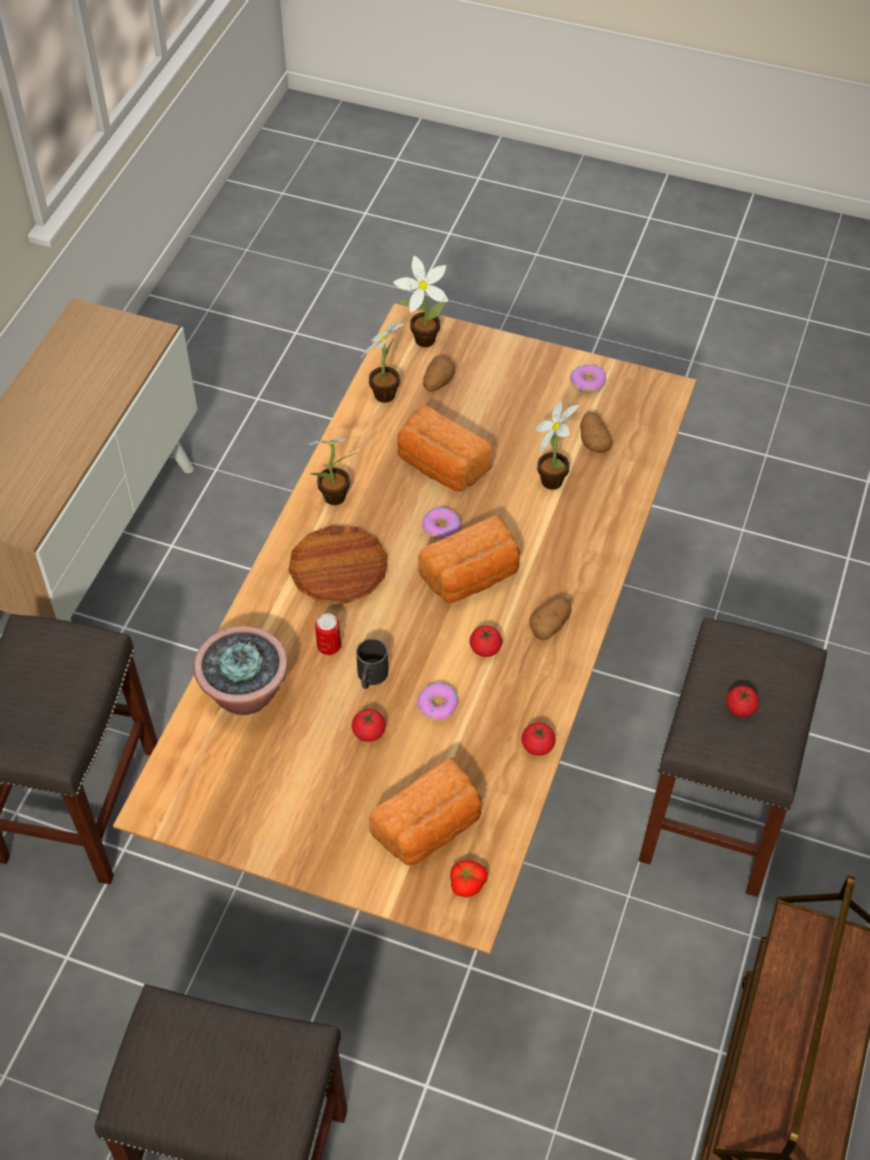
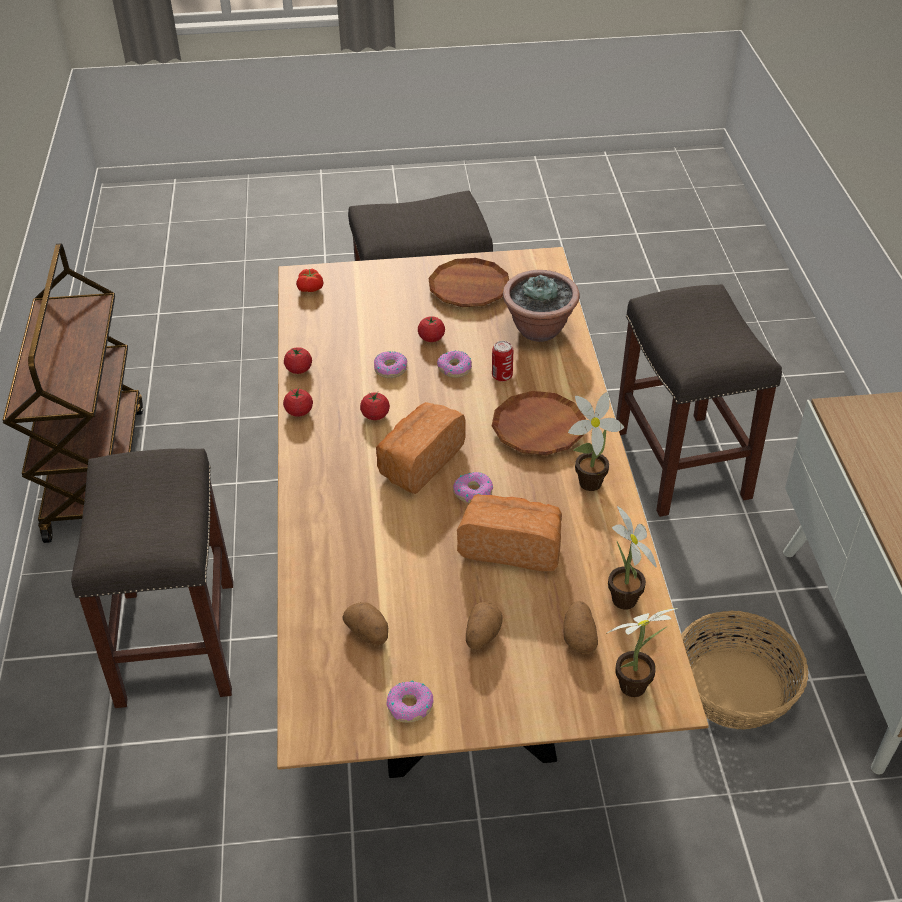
camera: 155 degrees right, 10 degrees down
black mug [356,639,388,689] -> donut [437,351,472,378]
bread [369,757,481,866] -> none
potato [530,598,572,640] -> potato moved to [466,602,503,650]
potted plant [536,401,579,490] -> none
tomato [726,686,759,717] -> tomato moved to [283,388,313,417]
none -> brown plate [428,258,509,307]
none -> basket [681,611,808,730]

